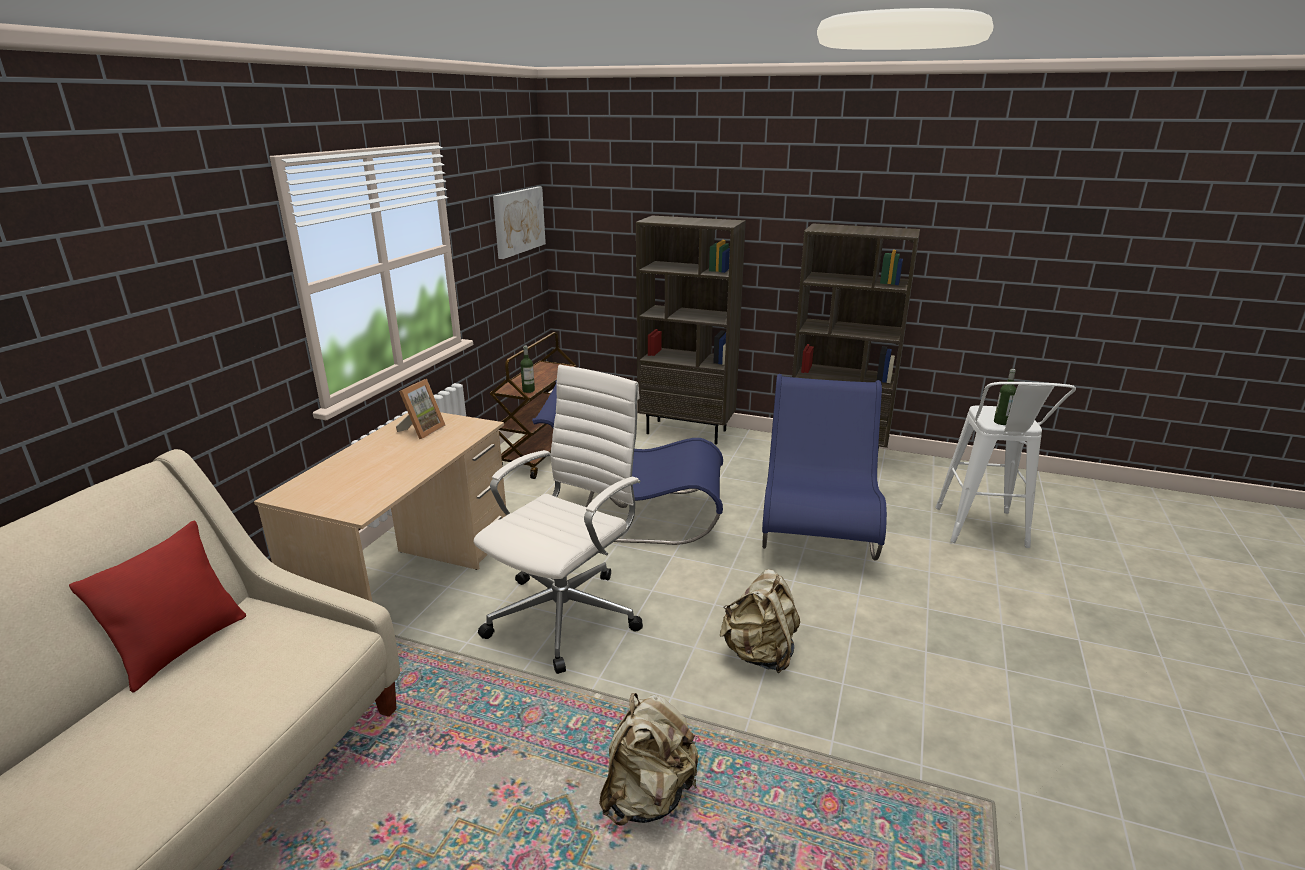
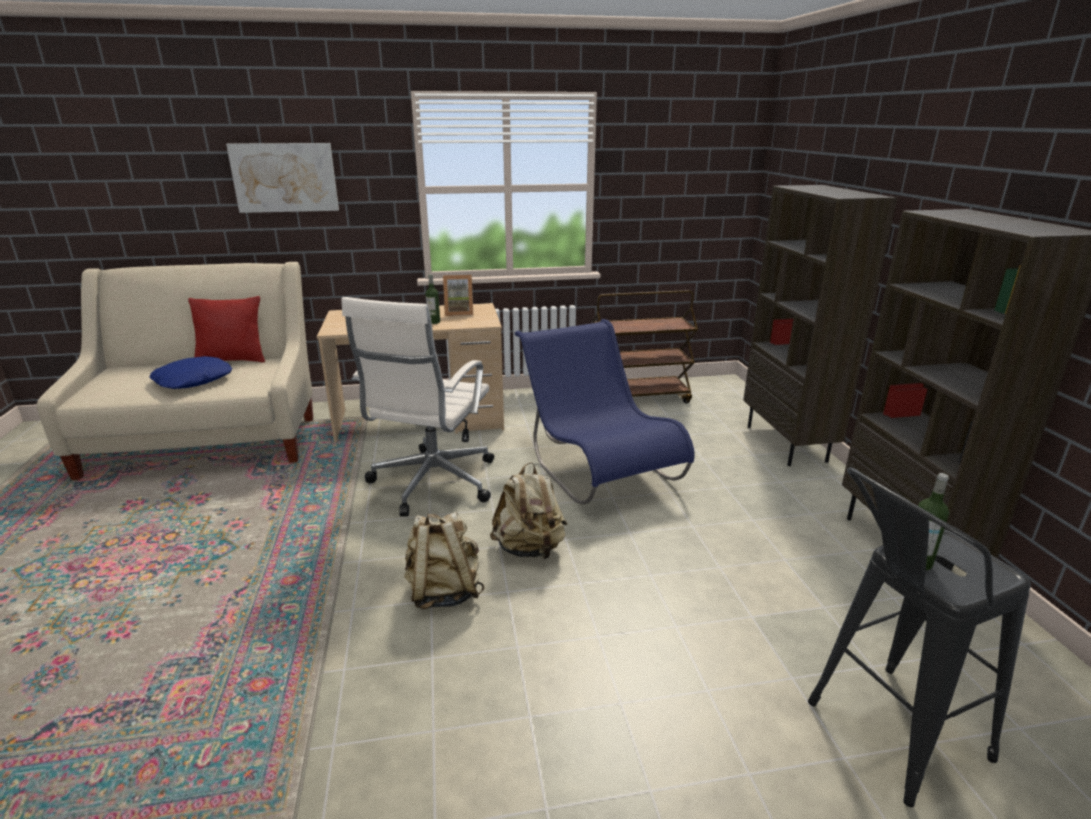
camera: 60 degrees right, 0 degrees up
white office chair [474,365,643,674] -> white office chair turned 105 degrees clockwise [341,297,494,517]
picture [493,187,546,259] -> picture moved to [226,143,339,213]
bottle [520,346,535,393] -> bottle moved to [425,274,440,324]
beige backpack [599,693,698,826] -> beige backpack moved to [490,462,567,560]
blue chair [762,374,887,561] -> none
white stool [935,382,1076,548] -> black stool [808,467,1031,807]
none -> blue pillow [149,356,232,389]

